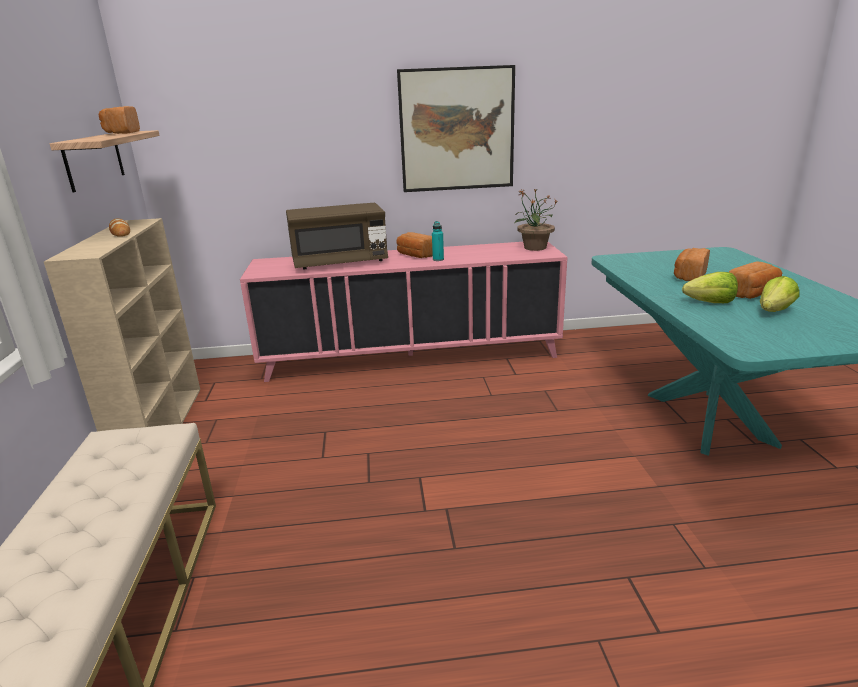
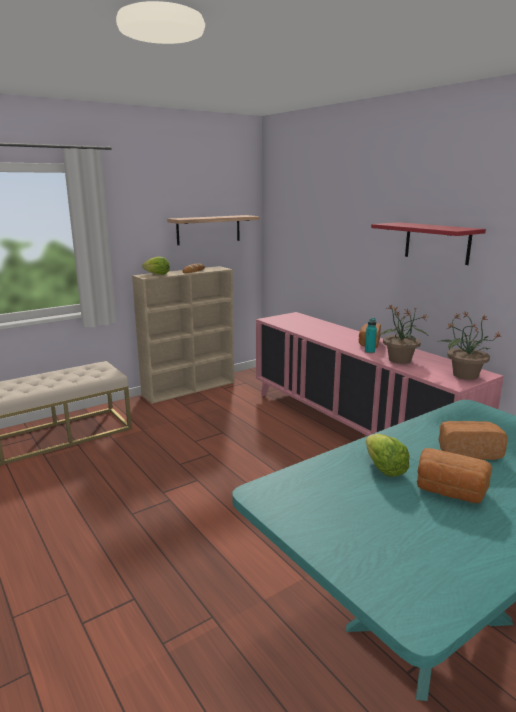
camera: 60 degrees right, 5 degrees down
bread [98,106,140,134] -> none
brown microwave [286,203,388,270] -> none
picture [397,65,515,192] -> red shelf [371,222,486,265]
lettuce [760,276,799,312] -> lettuce moved to [142,257,170,275]
none -> potted plant [380,305,428,364]

